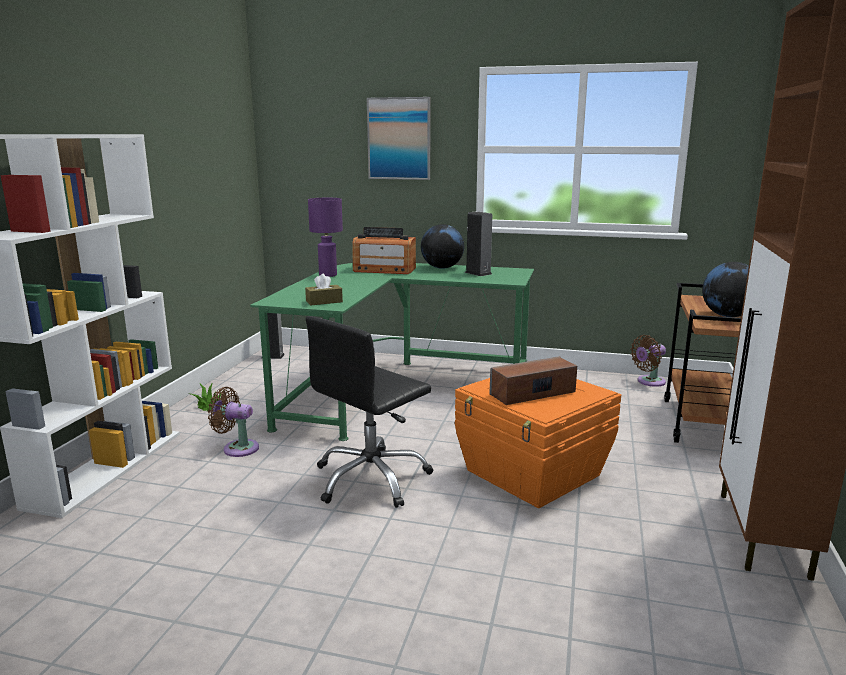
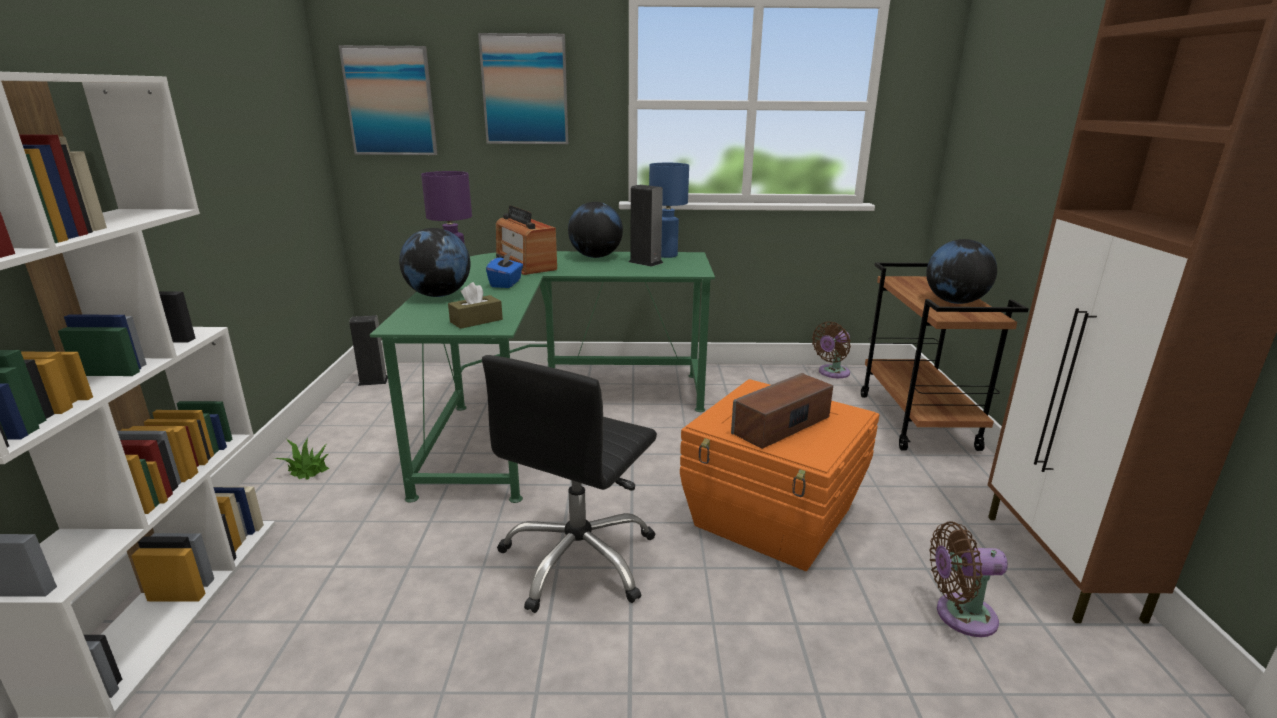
camera: 15 degrees left, 5 degrees up
brown fan [208,387,259,457] -> brown fan moved to [929,521,1008,637]
radio [352,227,416,274] -> radio turned 60 degrees clockwise [496,205,557,275]
none -> picture [339,45,438,155]
none -> globe [399,228,471,297]
none -> blue tissue box [486,252,523,288]
none -> blue table lamp [649,163,689,258]

